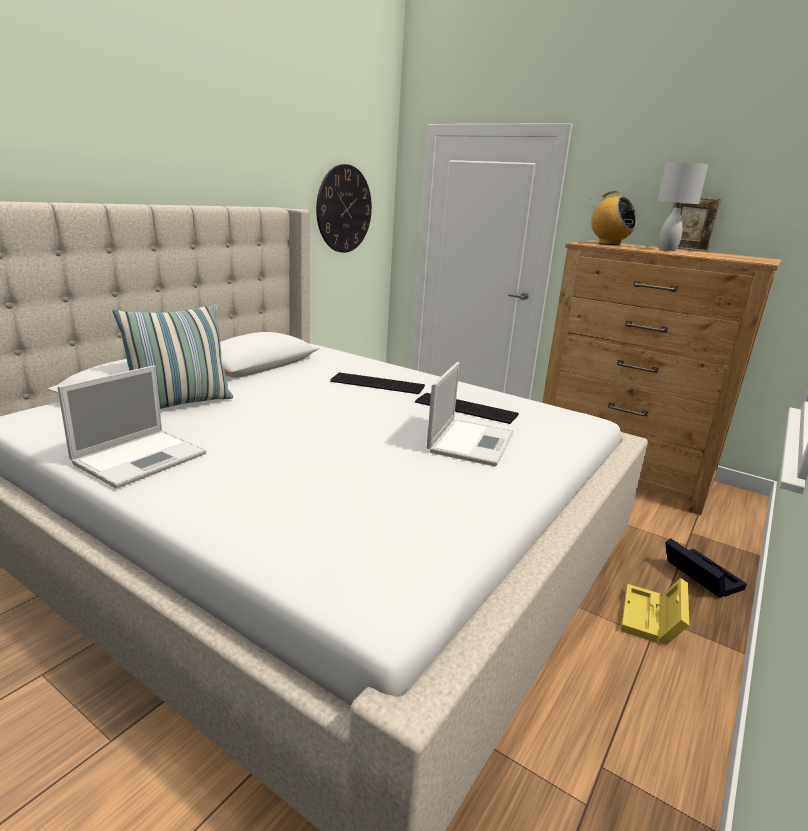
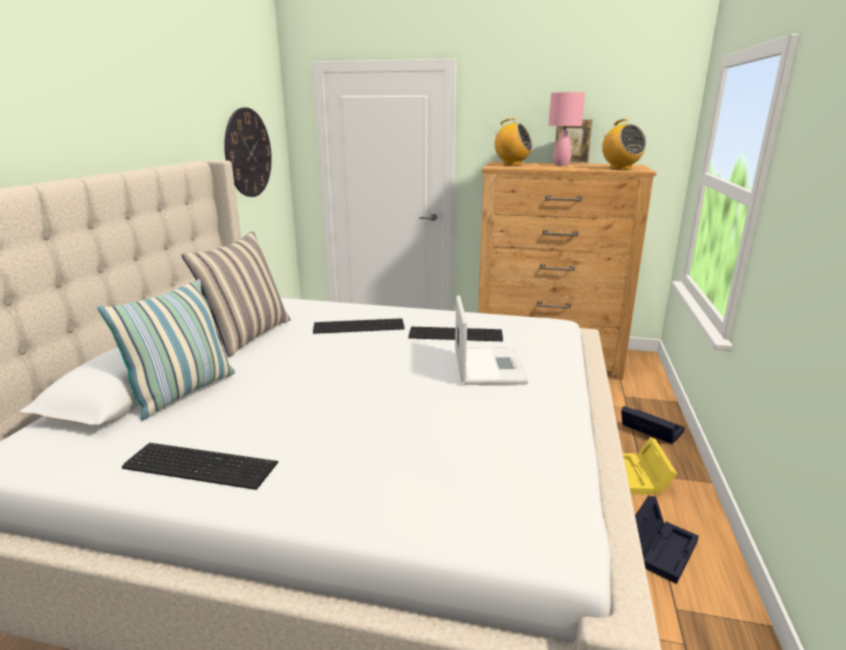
camera: 20 degrees left, 0 degrees up
laptop [57,365,206,489] -> keyboard [122,443,278,490]
white table lamp [658,162,708,251] -> pink table lamp [548,91,585,166]
none -> pillow [181,231,290,357]
none -> radio [602,119,646,170]
none -> black storage box [635,496,699,584]

